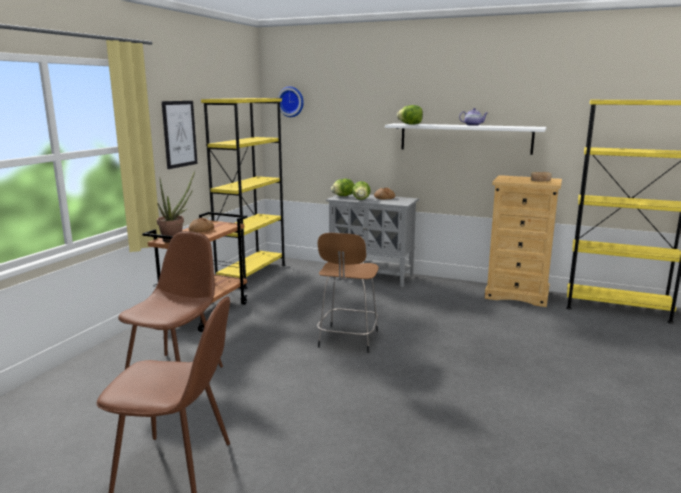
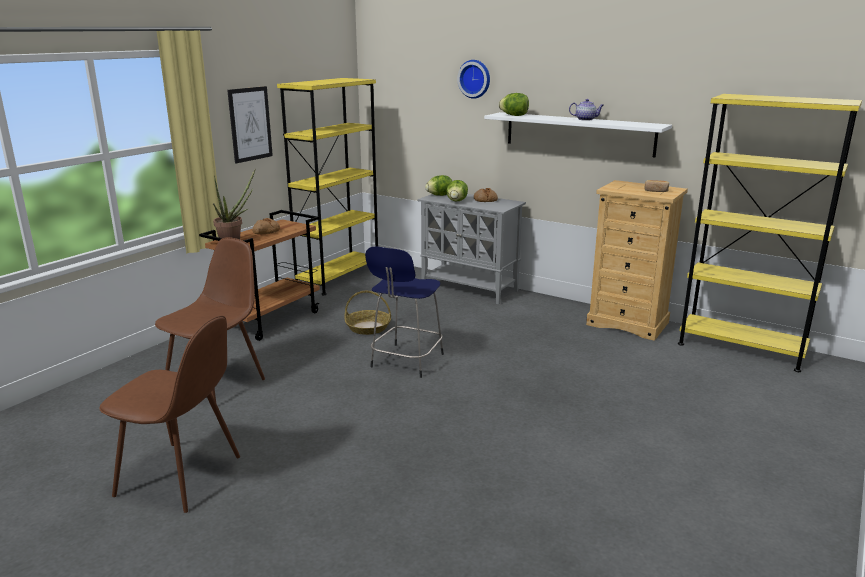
camera: 10 degrees right, 5 degrees up
wall clock [277,86,304,117] -> wall clock moved to [457,60,490,99]
brown stool [317,233,379,353] -> blue stool [365,247,444,378]
none -> basket [344,291,391,335]

